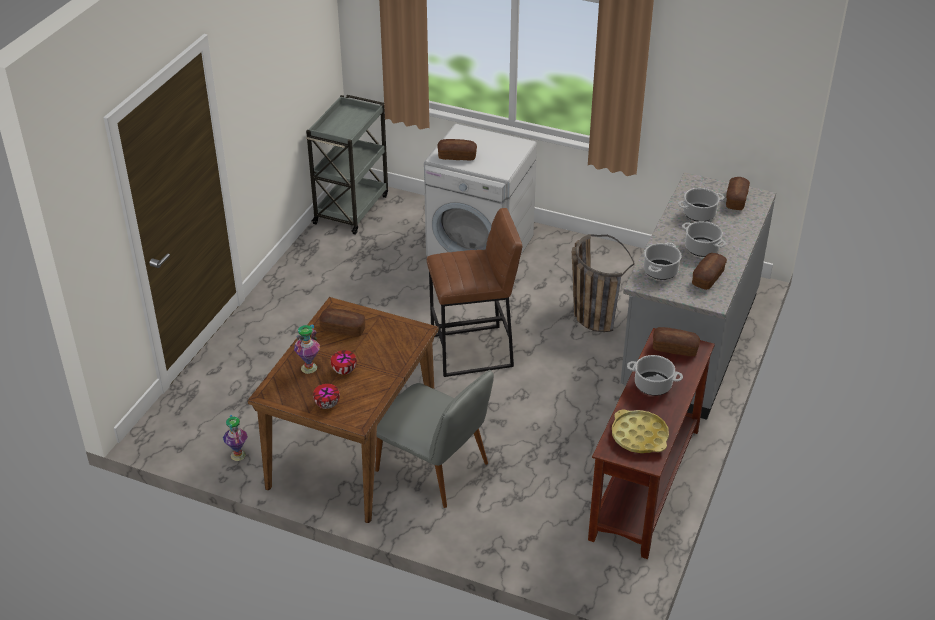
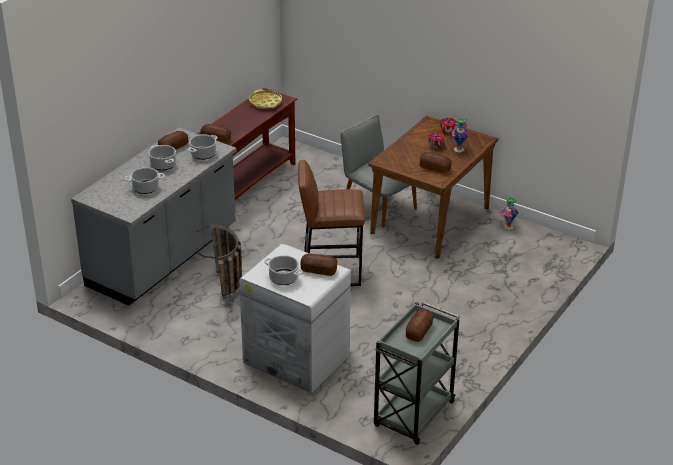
camera: 170 degrees left, 5 degrees down
cooking pot [627,355,683,396] -> cooking pot moved to [264,255,303,285]
bread [726,177,750,210] -> bread moved to [406,309,434,342]

